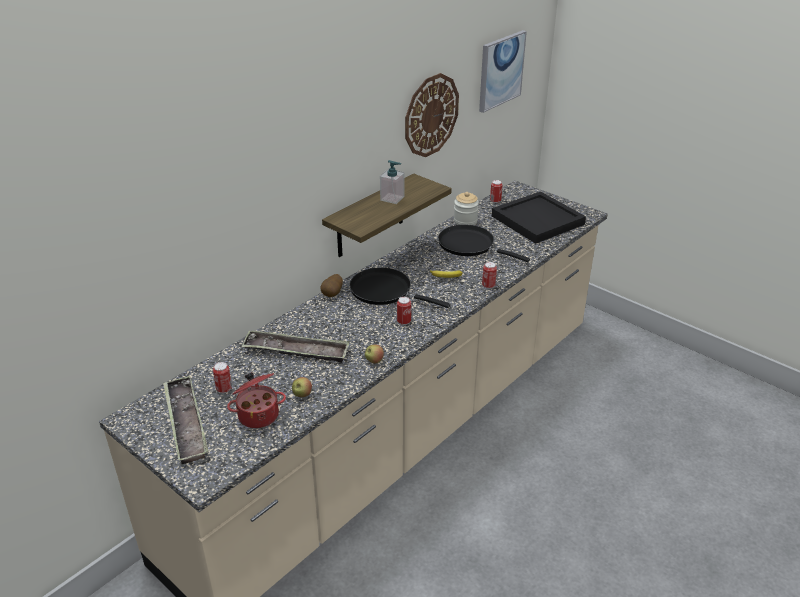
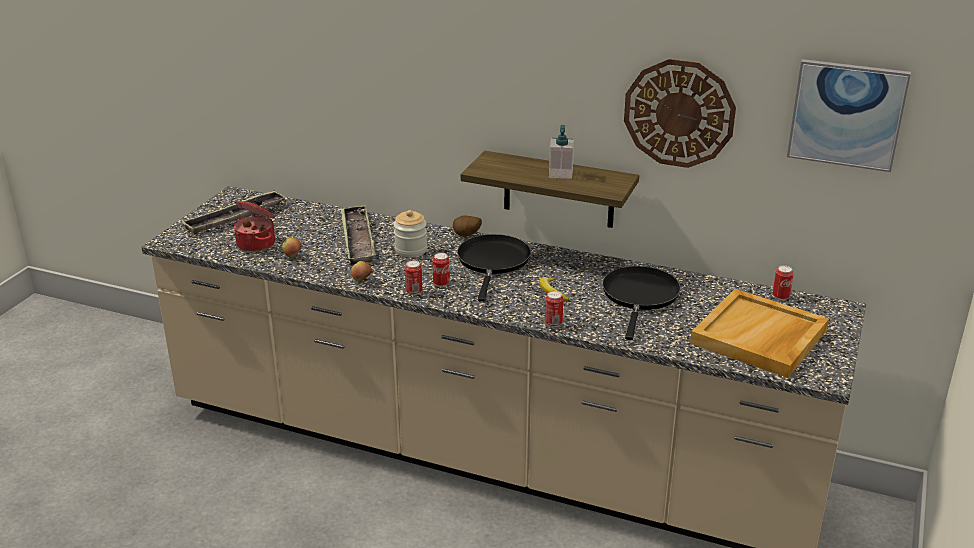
camera: 70 degrees right, 5 degrees down
can [213,362,232,393] -> can moved to [405,260,422,295]
jar [454,192,479,225] -> jar moved to [393,210,427,257]
black tray [492,191,586,244] -> beige tray [690,289,829,378]

